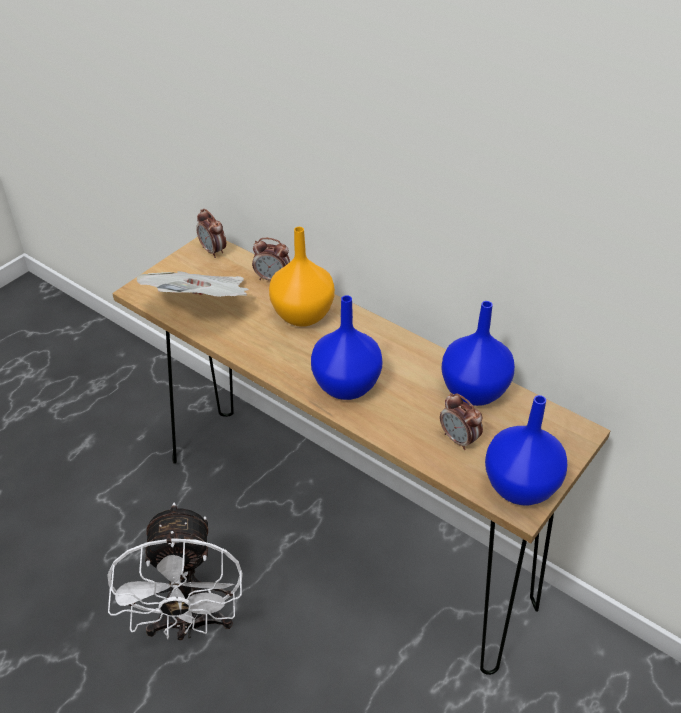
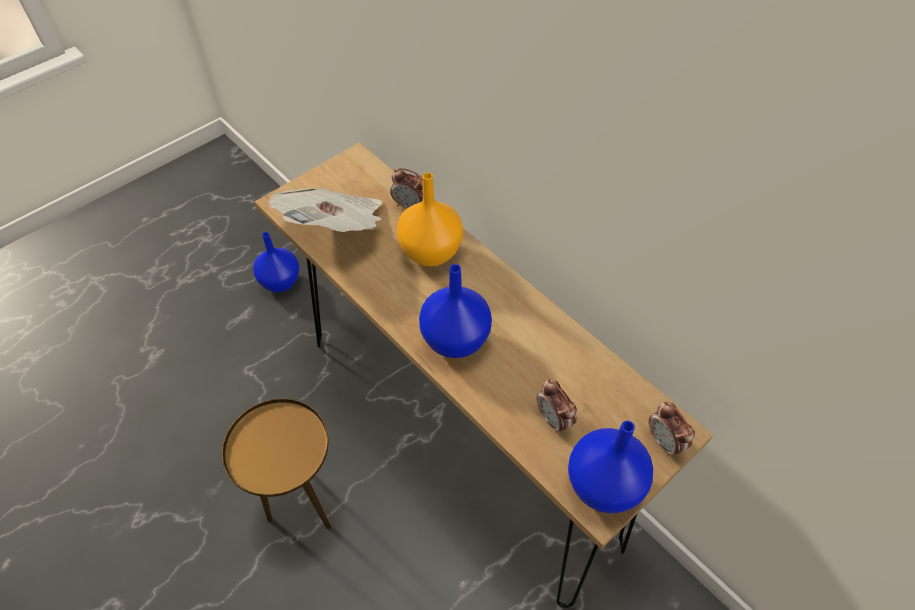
camera: 10 degrees right, 10 degrees up
white fan [107,503,243,640] -> brown side table [222,399,331,529]
alarm clock [196,209,226,258] -> alarm clock moved to [649,401,695,457]
blue vase [441,301,515,406] -> blue vase moved to [253,232,300,292]

